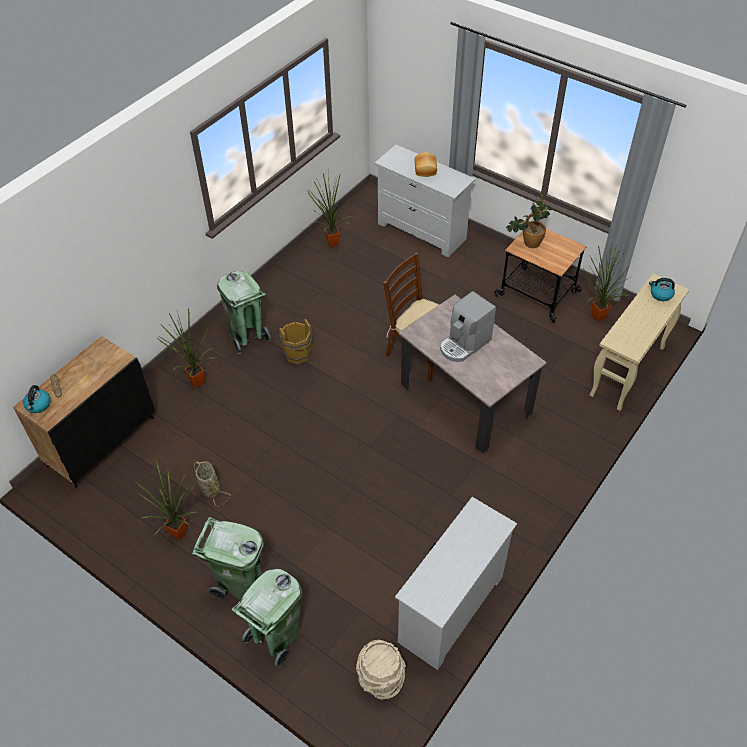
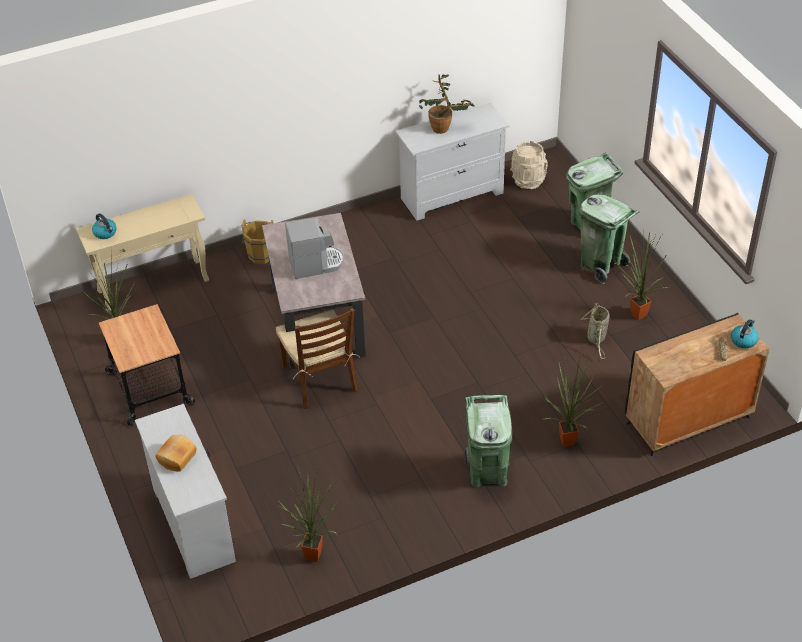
camera: 150 degrees left, 5 degrees down
brown bucket [279,319,312,364] -> brown bucket moved to [241,219,273,264]
potted plant [506,194,552,248] -> potted plant moved to [419,74,474,134]

